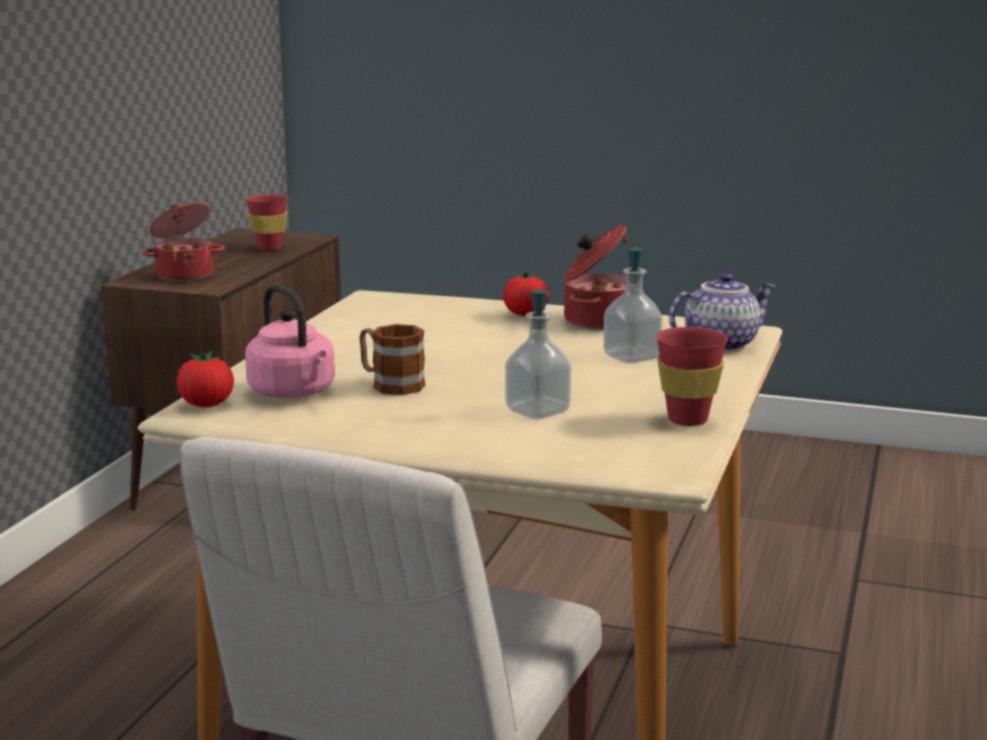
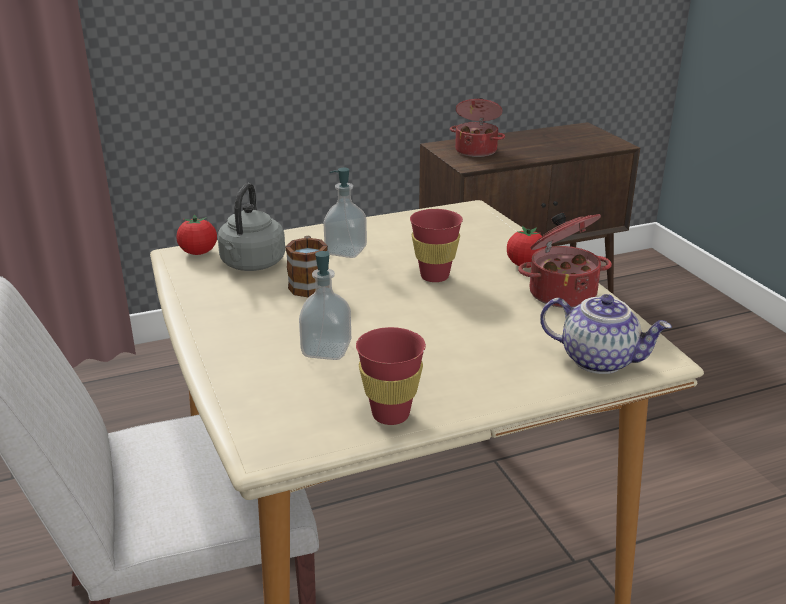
camera: 50 degrees right, 10 degrees up
pink kettle [245,285,335,398] -> grey kettle [217,183,285,271]
red cup [246,194,288,251] -> red cup moved to [410,209,463,282]
soap dispenser [603,248,663,364] -> soap dispenser moved to [324,168,367,258]

